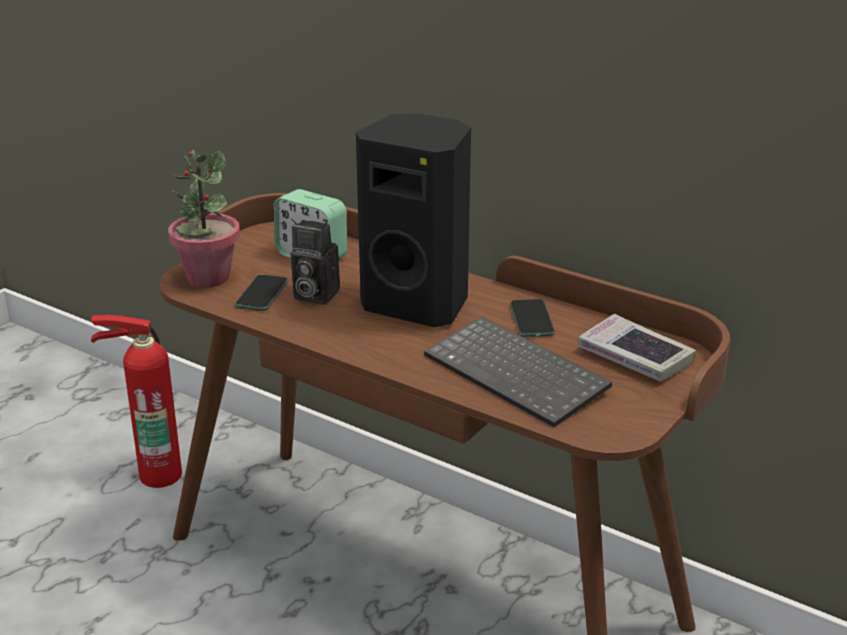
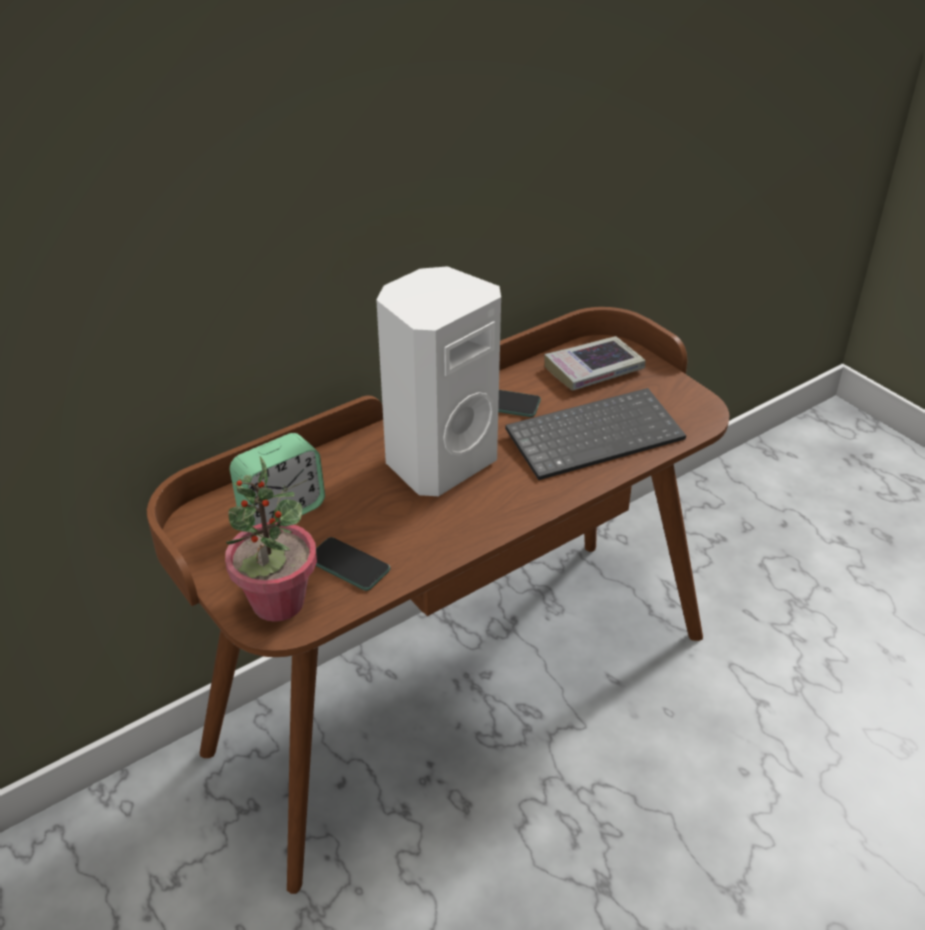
camera: 70 degrees left, 10 degrees up
fire extinguisher [91,315,182,488] -> none
camera [291,220,340,305] -> none
black speaker [356,113,471,327] -> white speaker [376,266,501,496]

